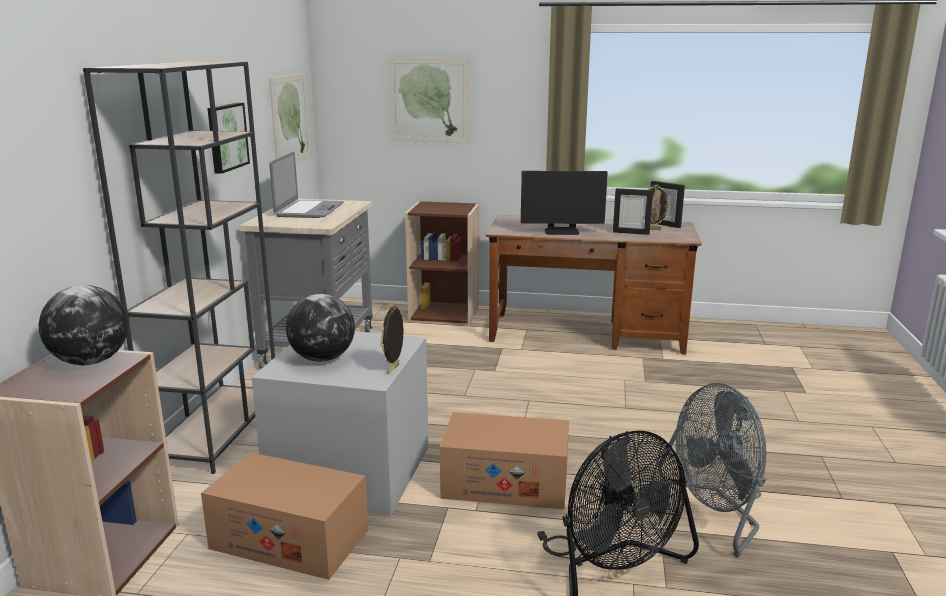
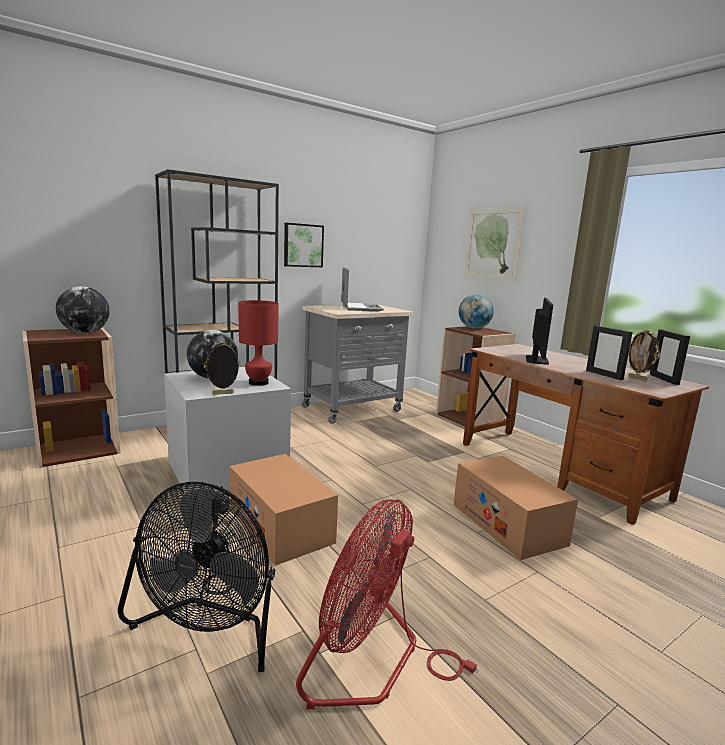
camera: 45 degrees right, 5 degrees down
cardboard box [201,452,368,580] -> cardboard box moved to [454,456,578,560]
picture [269,73,311,163] -> none
laptop [269,152,344,218] -> laptop turned 60 degrees counterclockwise [341,267,384,311]
monitor [521,171,608,235] -> monitor turned 120 degrees counterclockwise [526,298,553,365]
grey fan [658,383,766,558] -> red fan [296,499,479,710]
none -> red table lamp [238,300,279,386]
none -> globe [459,294,494,329]

